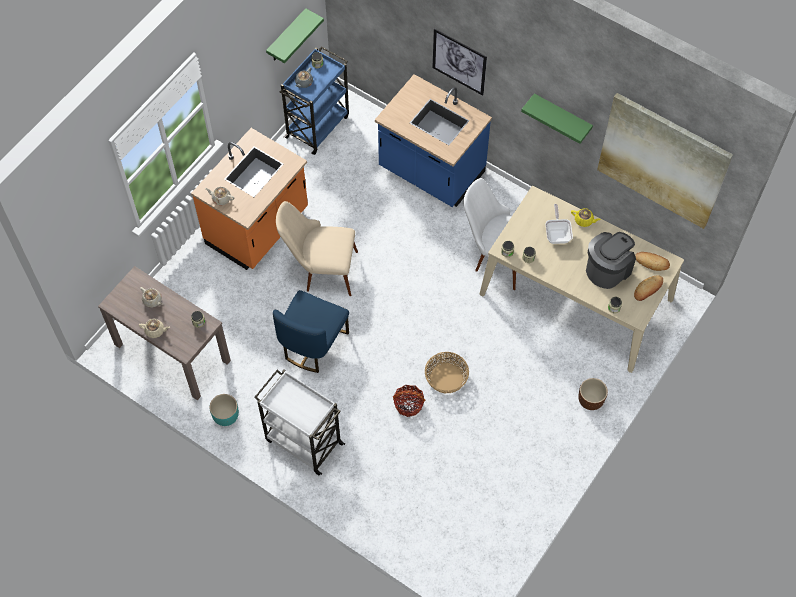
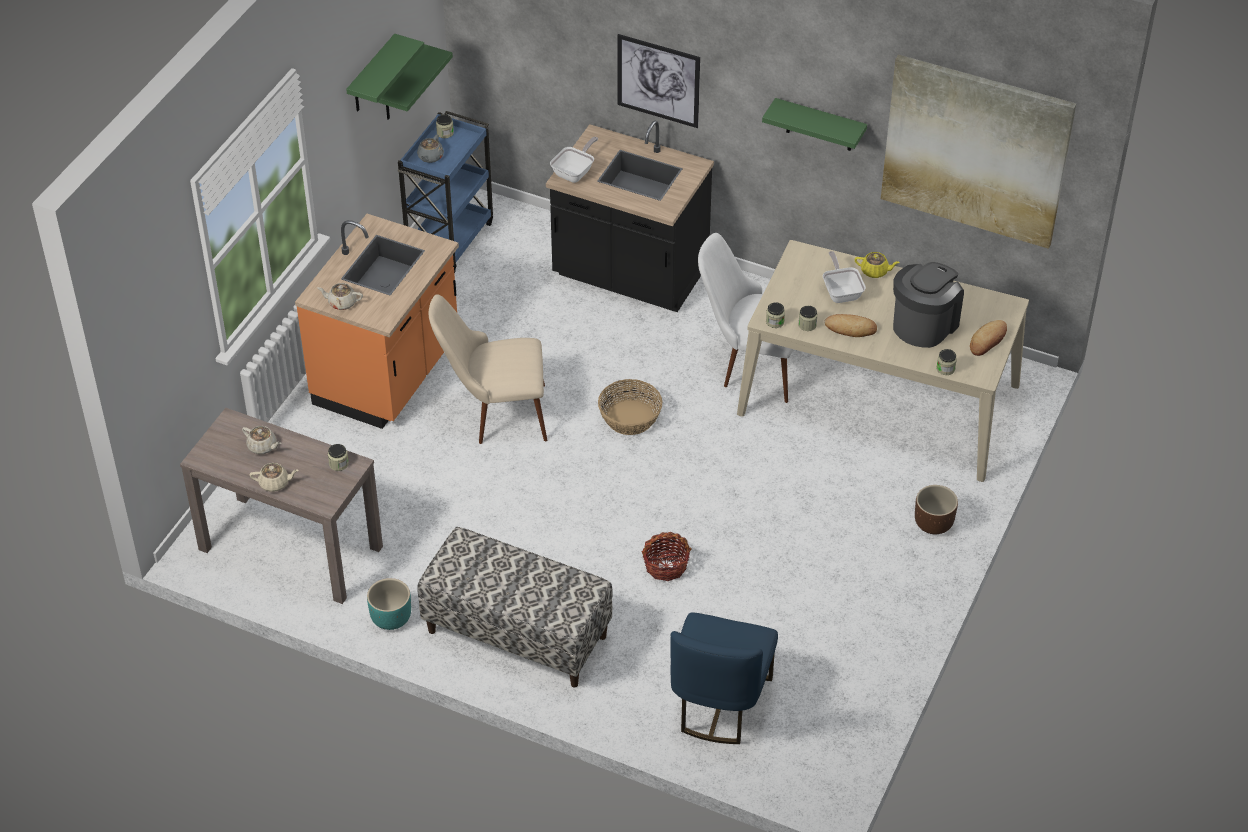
camera: 10 degrees left, 15 degrees down
white cart [254,369,345,475] -> bench [417,527,612,688]
blue chair [273,290,349,373] -> blue chair moved to [670,613,778,744]
blue counter [375,74,492,207] -> black counter [546,121,714,312]
basket [425,352,469,393] -> basket moved to [598,379,662,435]
bread [635,252,670,271] -> bread moved to [824,314,877,337]
none -> green shelf [346,34,424,111]
none -> frying pan [550,137,598,183]

